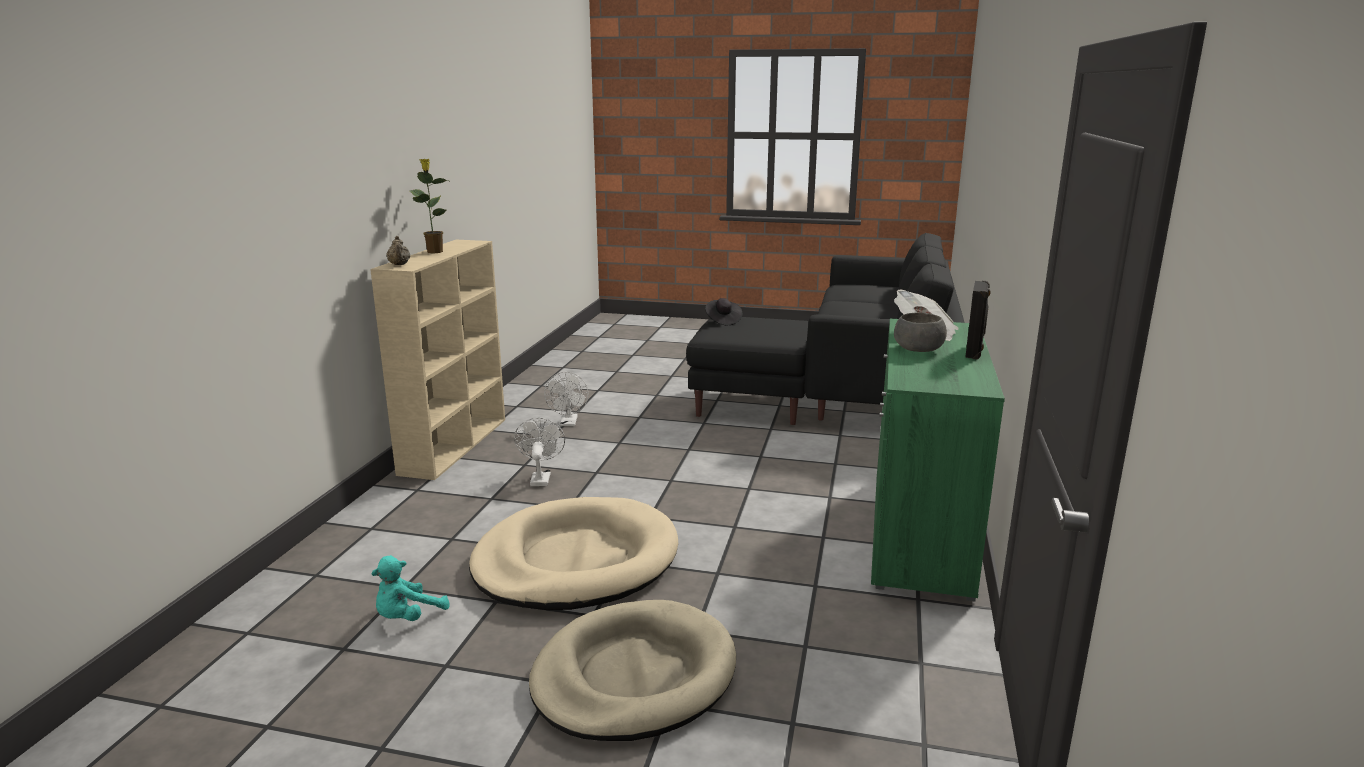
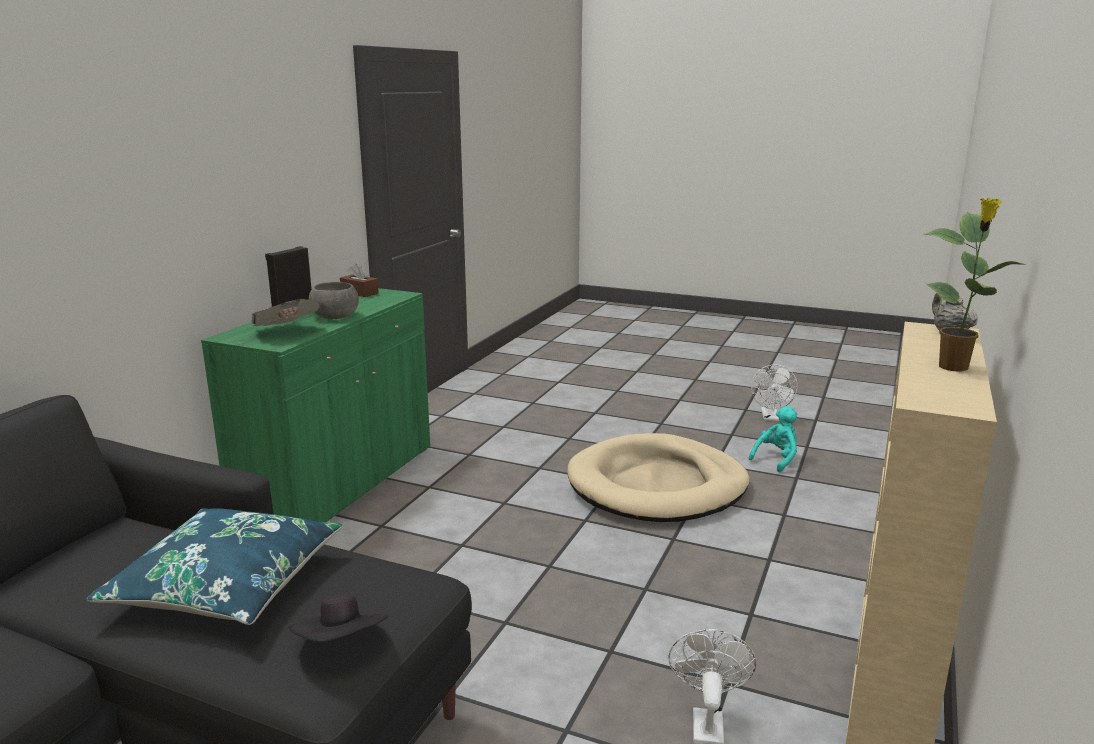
camera: 170 degrees left, 0 degrees up
white fan [514,418,565,486] -> white fan moved to [751,364,798,421]
beige dog bed [529,600,736,741] -> none
none -> blue pillow [87,508,343,625]
none -> brown tissue box [340,264,379,297]

